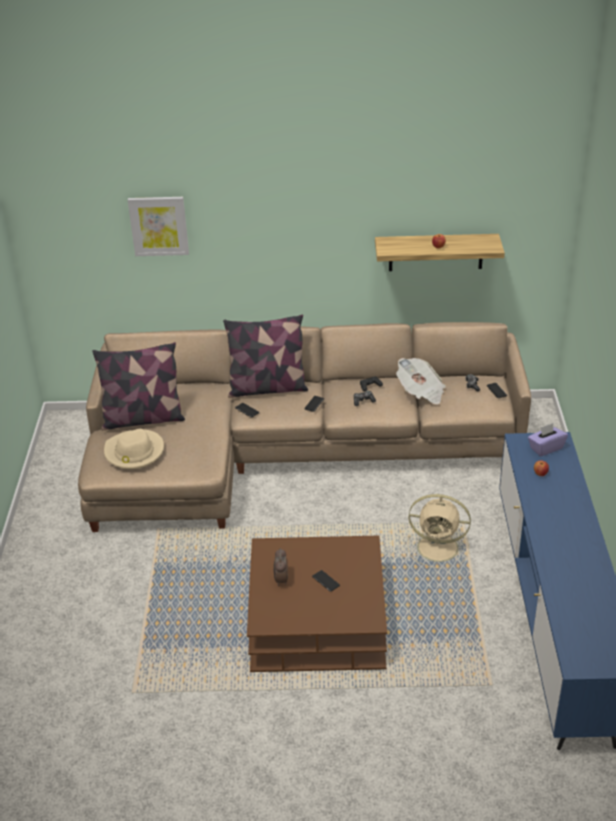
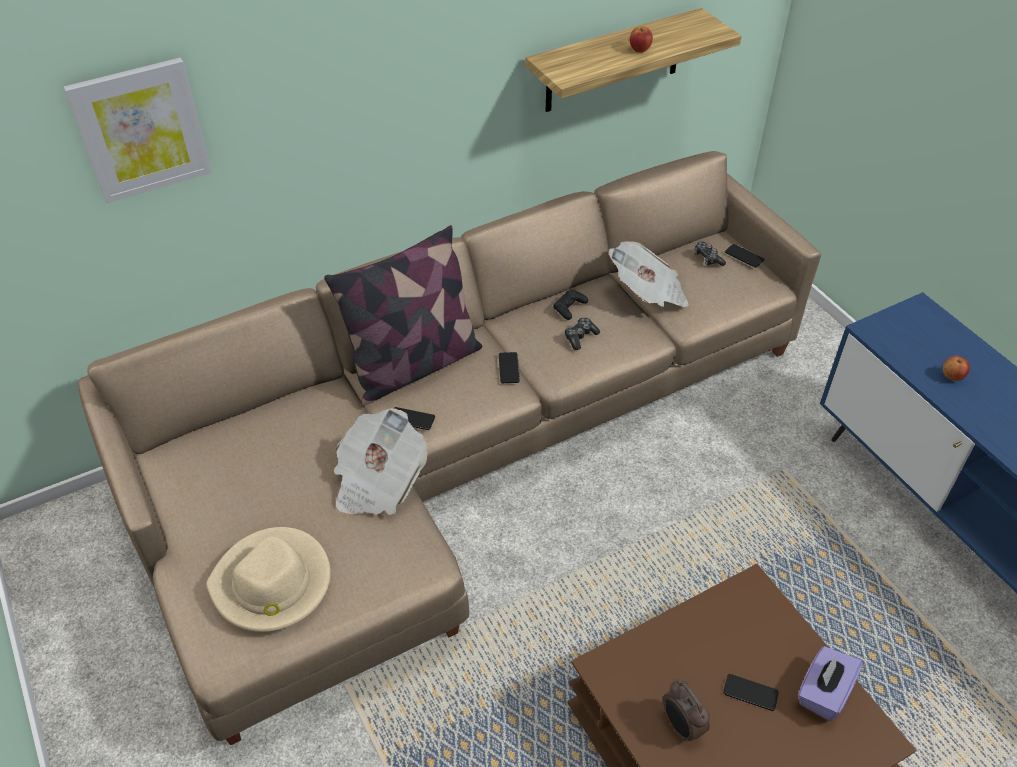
camera: 30 degrees left, 10 degrees up
pillow [92,342,185,430] -> none
beige fan [408,494,471,568] -> none
purple tissue box [528,423,568,456] -> purple tissue box moved to [798,646,863,721]
none -> newspaper [334,408,428,515]

